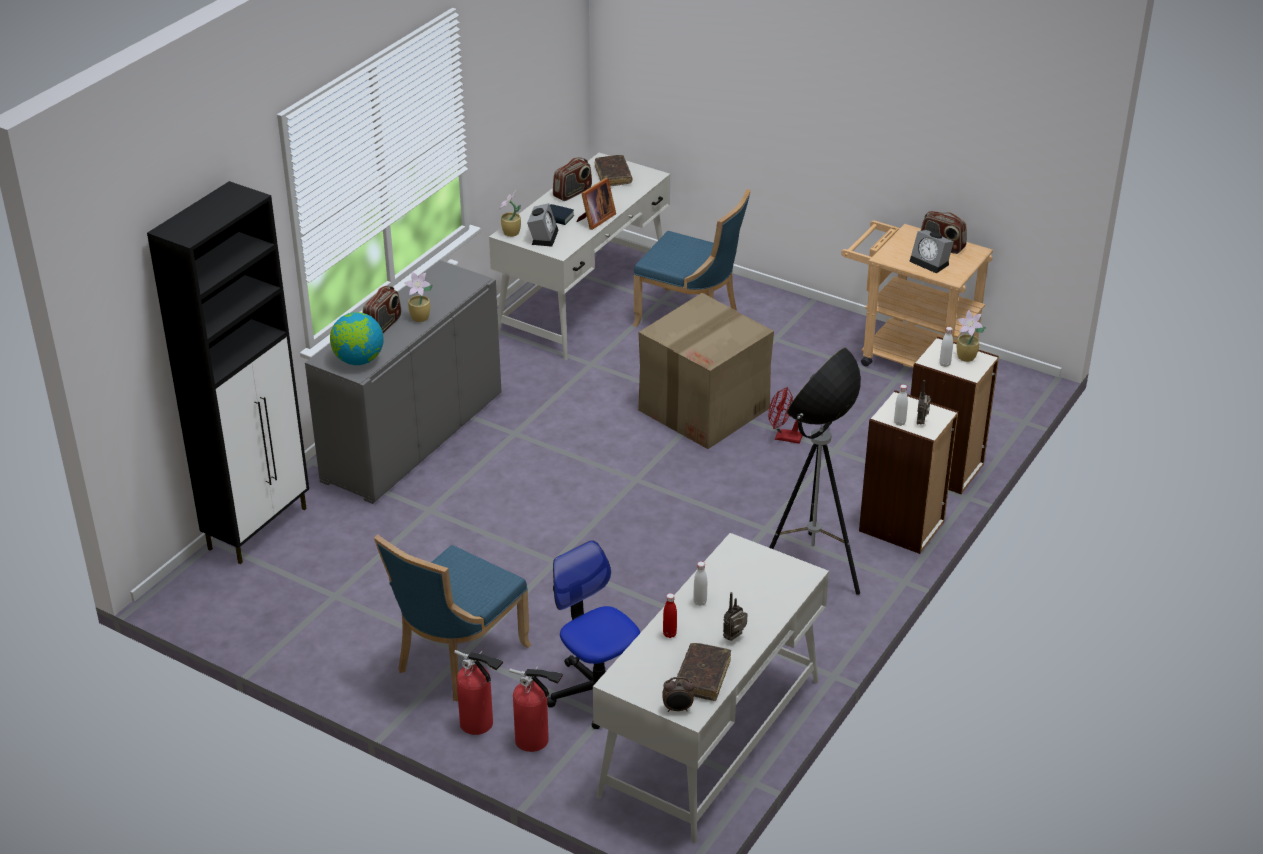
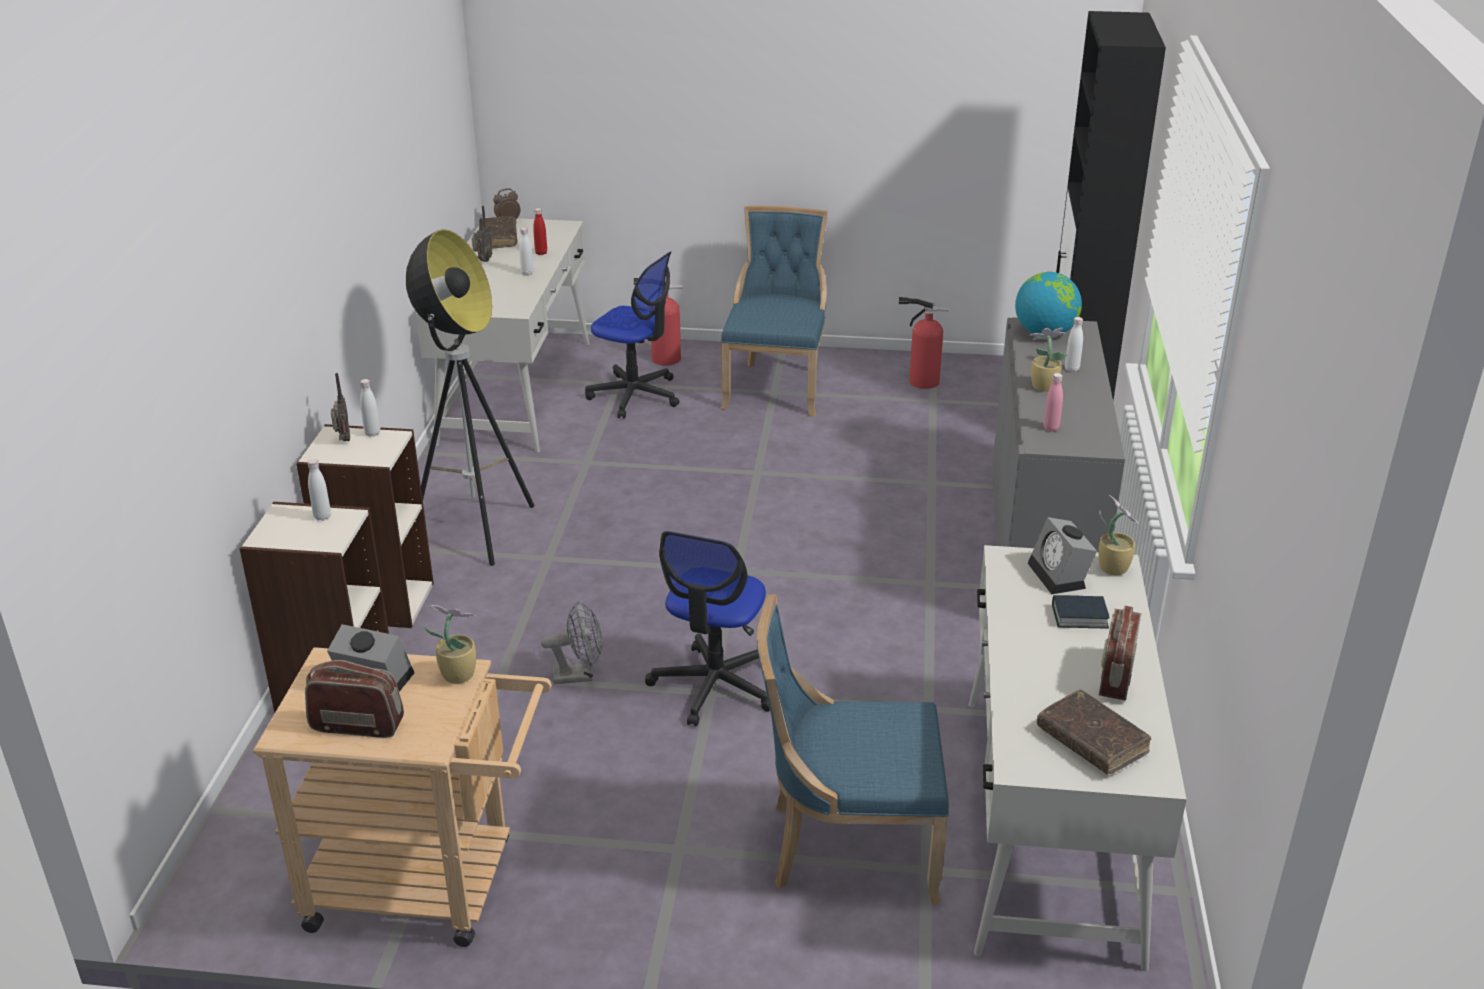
camera: 155 degrees right, 5 degrees down
radio [362,286,401,334] -> white bottle [1065,317,1083,372]
fire extinguisher [454,650,503,735] -> fire extinguisher moved to [899,297,949,389]
picture frame [576,178,616,230] -> none
cardboard box [638,293,774,449] -> office chair [645,531,770,726]
red fan [768,387,803,444] -> grey fan [541,601,602,684]
potted plant [957,310,986,362] -> potted plant moved to [424,605,476,684]
none -> pink bottle [1044,373,1063,432]

